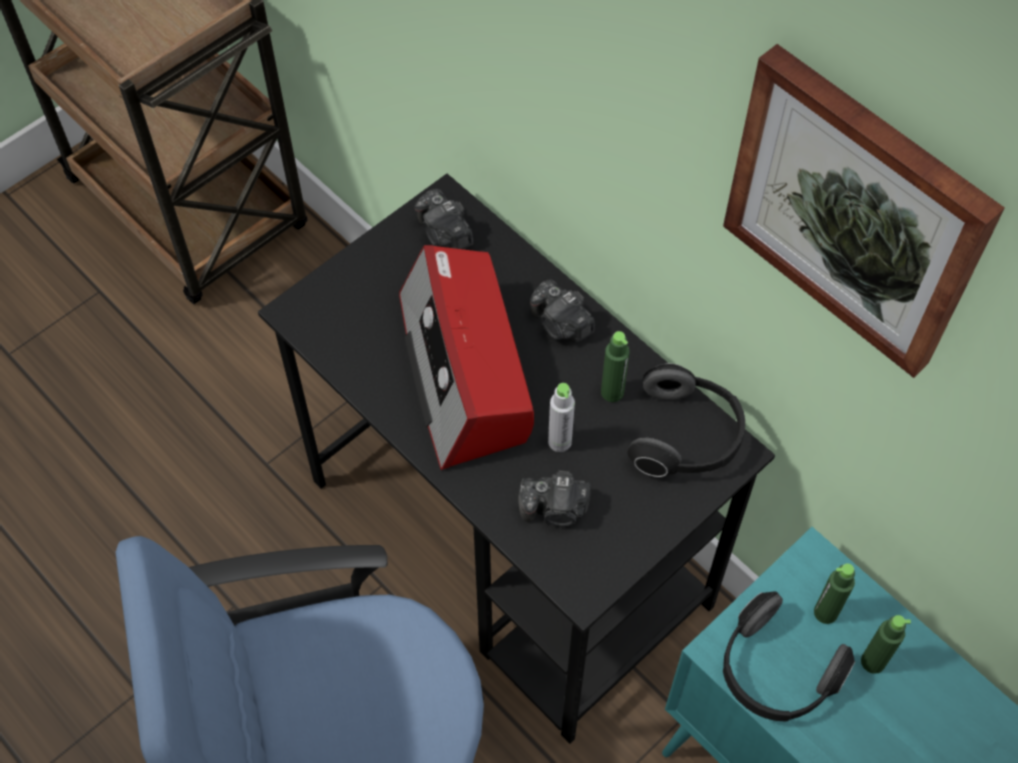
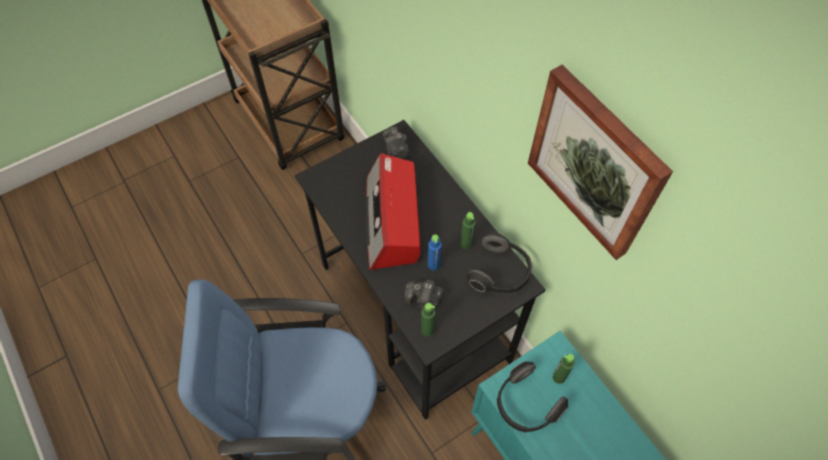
camera: 10 degrees right, 0 degrees up
camera [530,279,595,343] -> none
grey bottle [548,383,575,452] -> blue bottle [428,234,441,271]
green bottle [861,615,911,674] -> green bottle moved to [421,303,435,336]

